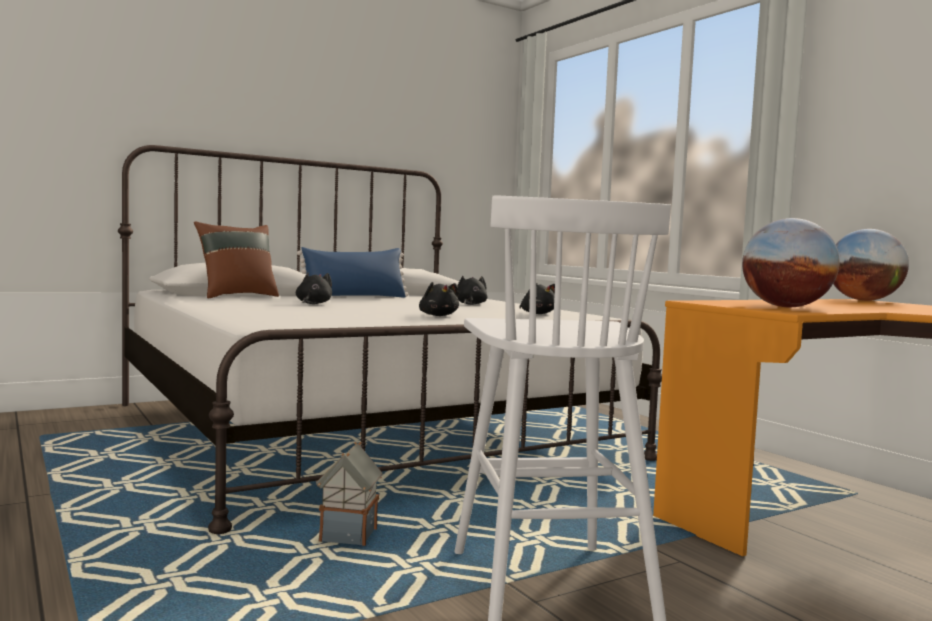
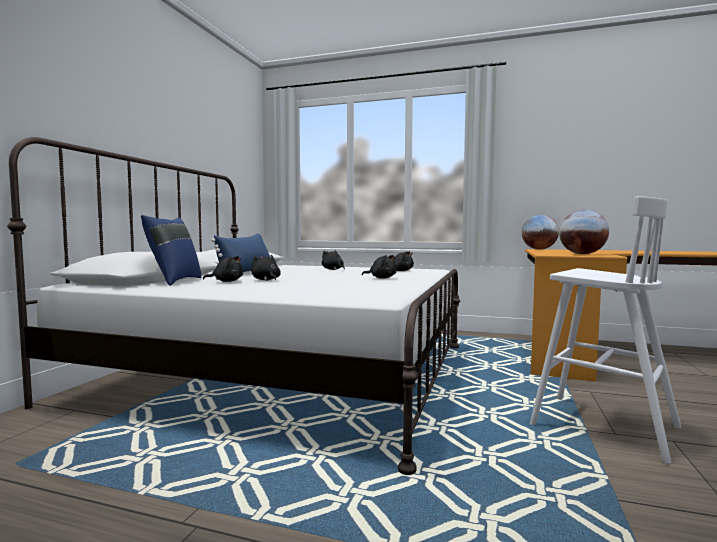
camera: 40 degrees left, 0 degrees up
brown pillow [194,221,279,299] -> blue pillow [141,215,202,286]
toy house [316,441,383,546] -> none
none -> black plush toy [203,256,243,282]

